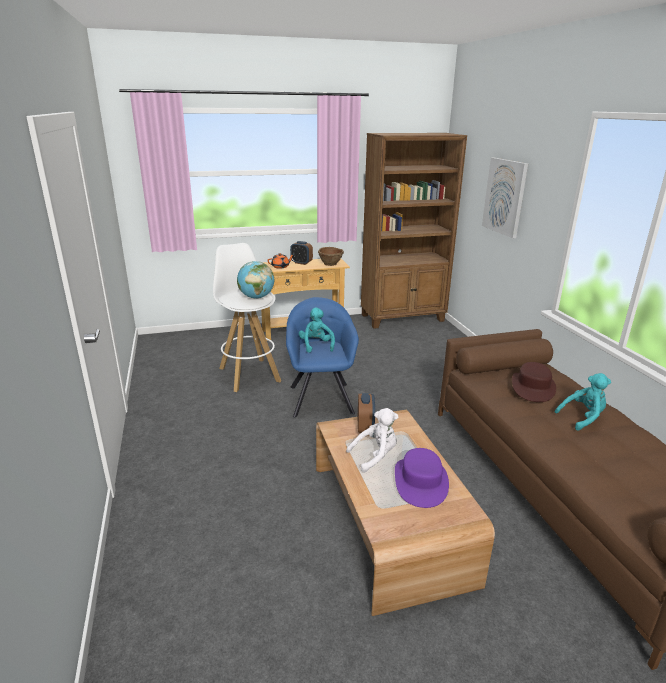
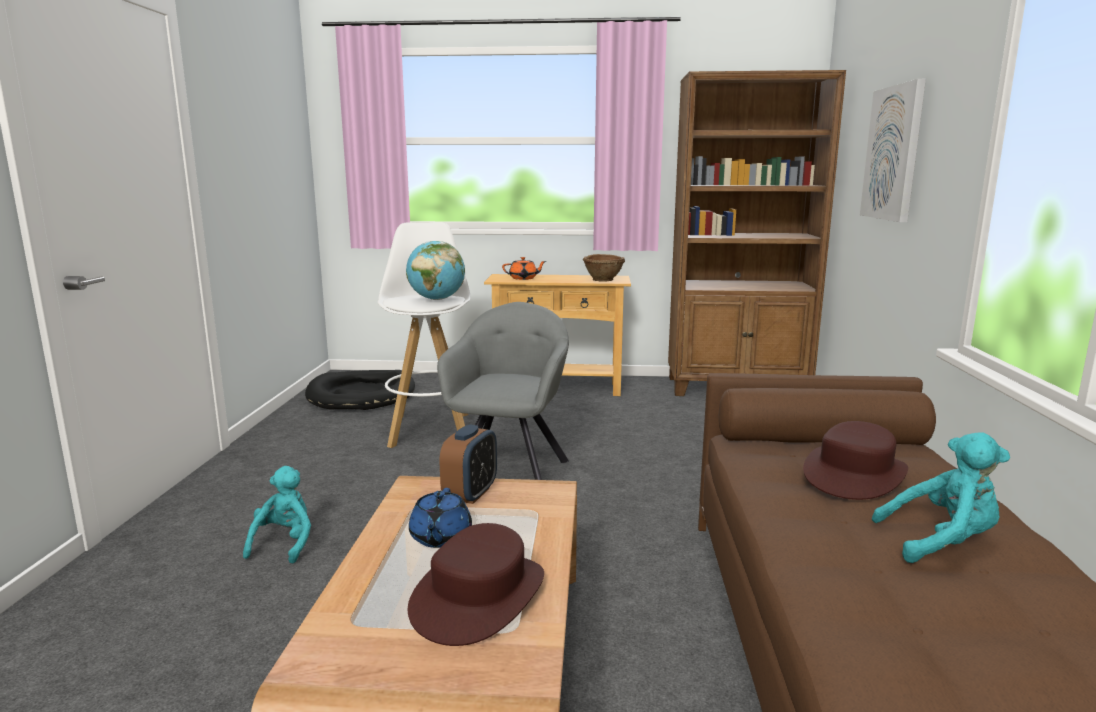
camera: 20 degrees right, 10 degrees down
blue armchair [286,297,359,418] -> grey armchair [437,302,569,480]
alarm clock [290,241,313,265] -> none
turquoise plush toy [299,307,335,353] -> turquoise plush toy moved to [243,466,311,564]
white plush toy [346,408,398,473] -> blue teapot [409,488,472,548]
purple hat [395,448,449,508] -> brown hat [408,523,544,646]
none -> black dog bed [305,370,415,410]

